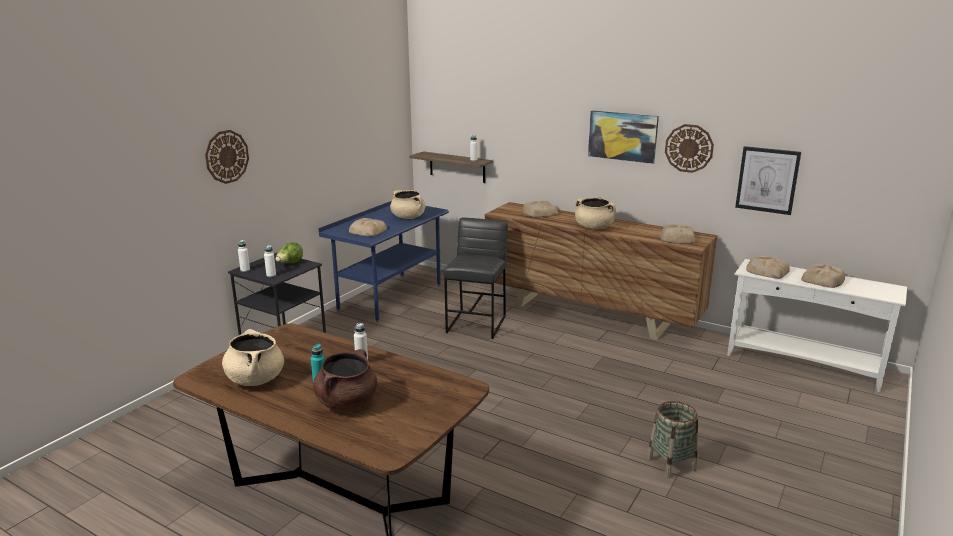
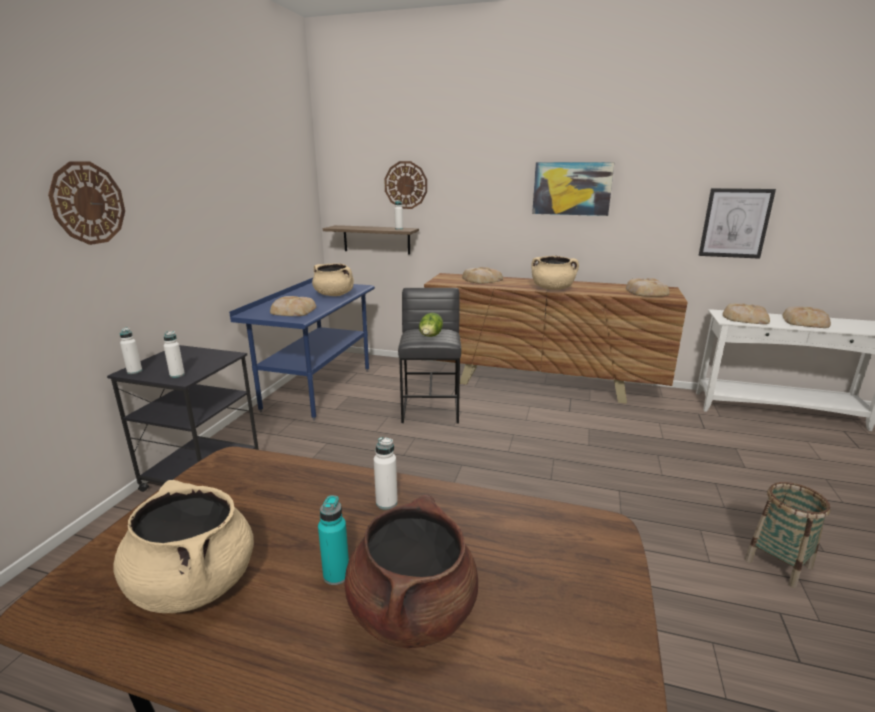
camera: 15 degrees left, 0 degrees up
lettuce [276,242,303,264] -> lettuce moved to [419,313,443,337]
wall clock [665,124,714,173] -> wall clock moved to [384,161,427,209]

